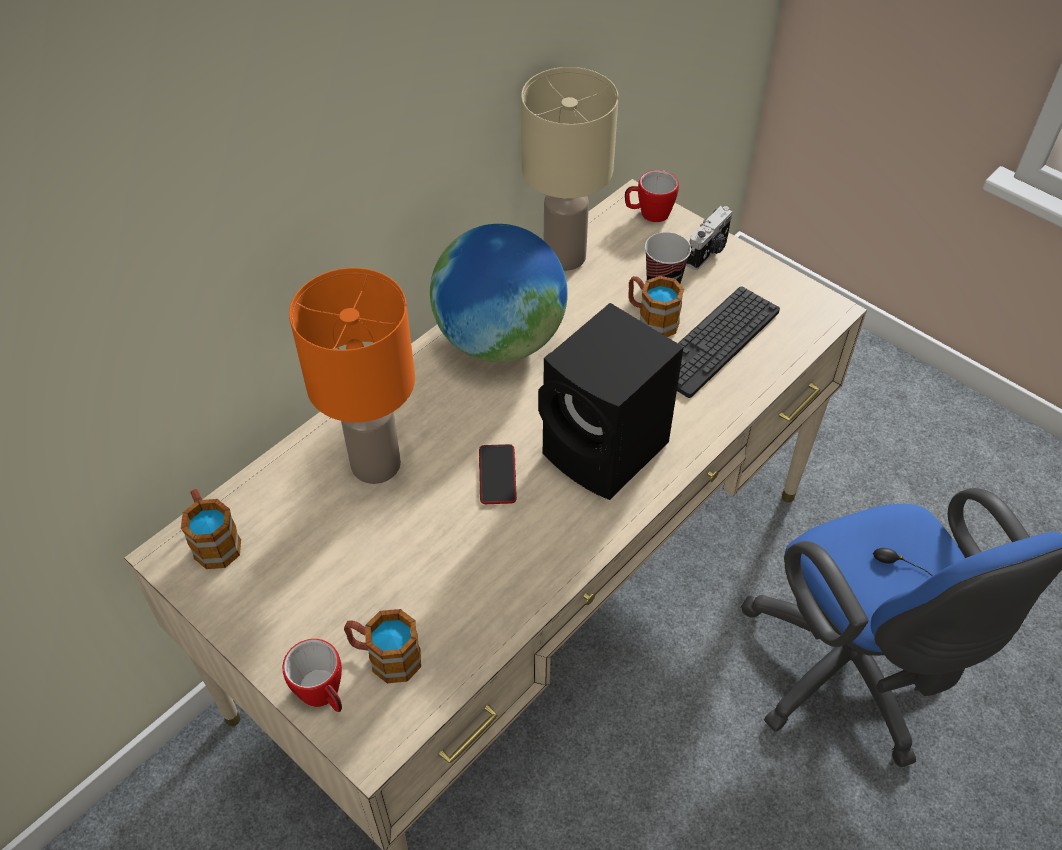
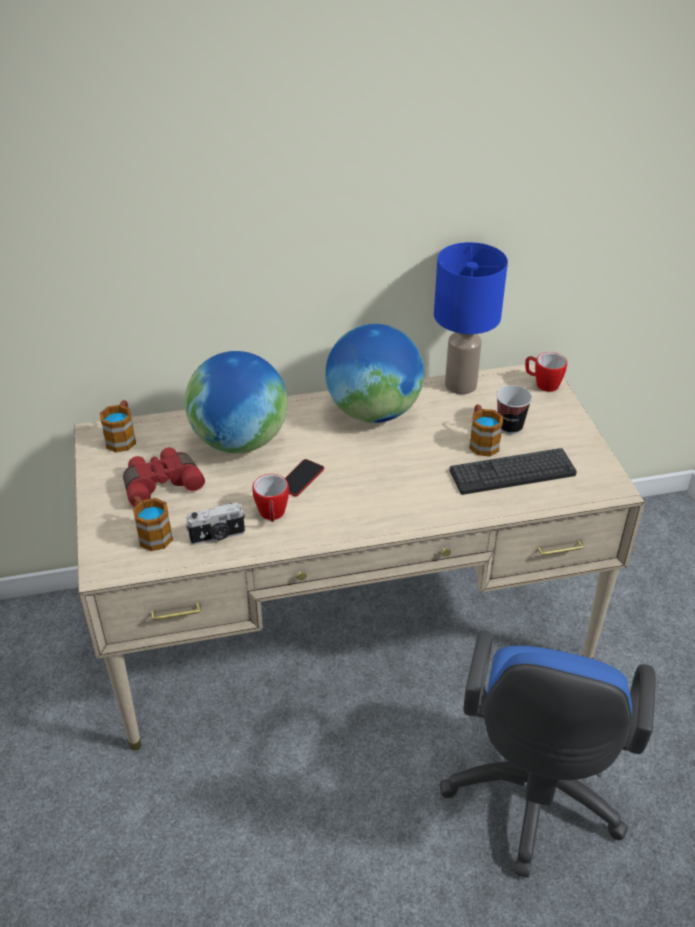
camera: 35 degrees right, 10 degrees down
mug [282,639,342,712] -> mug moved to [252,474,289,522]
orange table lamp [289,268,415,484] -> globe [185,351,288,453]
beige table lamp [521,67,618,271] -> blue table lamp [434,242,508,394]
black speaker [538,303,684,500] -> none
camera [686,206,733,270] -> camera moved to [185,502,246,545]
none -> red binoculars [123,447,205,507]

